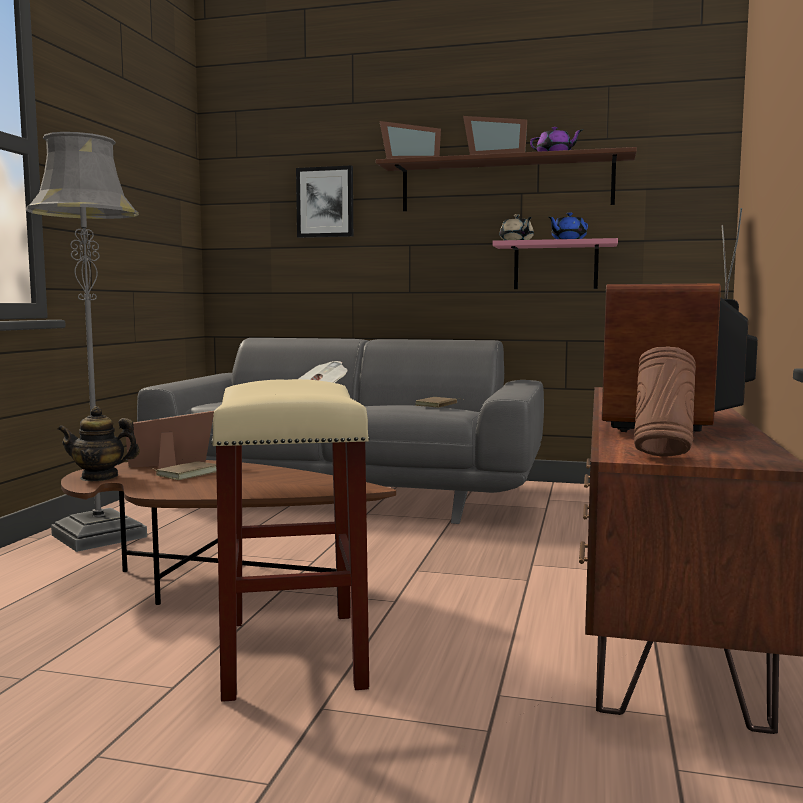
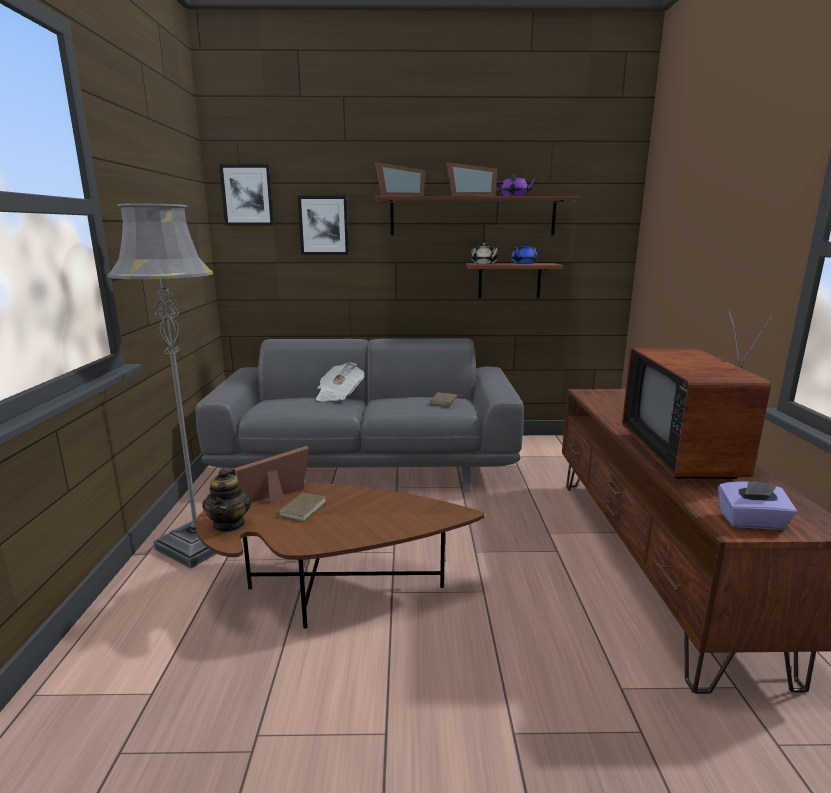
camera: 15 degrees left, 10 degrees up
teapot [57,406,140,481] -> teapot turned 75 degrees counterclockwise [202,468,251,532]
beige stool [211,379,370,702] -> none
pink shelf [492,238,618,289] -> brown shelf [466,263,563,298]
brown vase [634,347,696,457] -> purple tissue box [718,481,797,530]
none -> picture [219,164,275,226]

